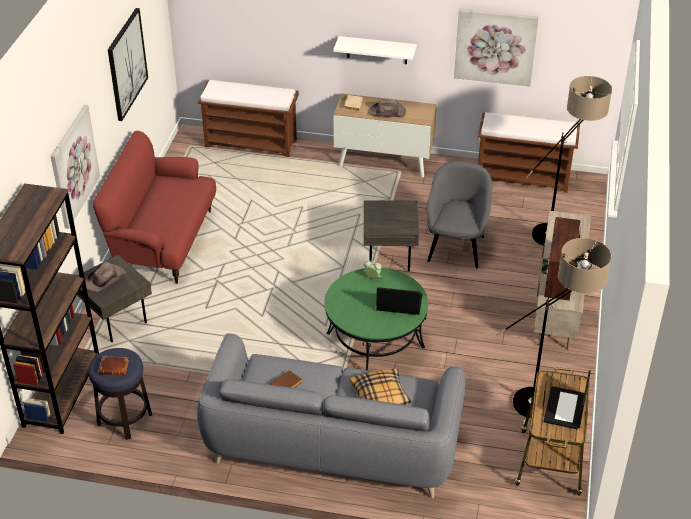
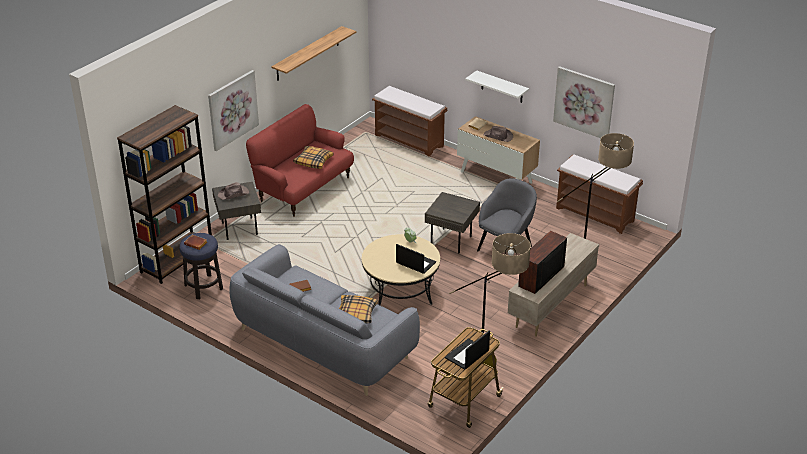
camera: 25 degrees right, 5 degrees down
picture [108,8,148,121] -> shelf [271,26,356,81]
green coffee table [324,268,428,370] -> beige coffee table [362,234,440,305]
none -> pillow [293,146,334,169]

